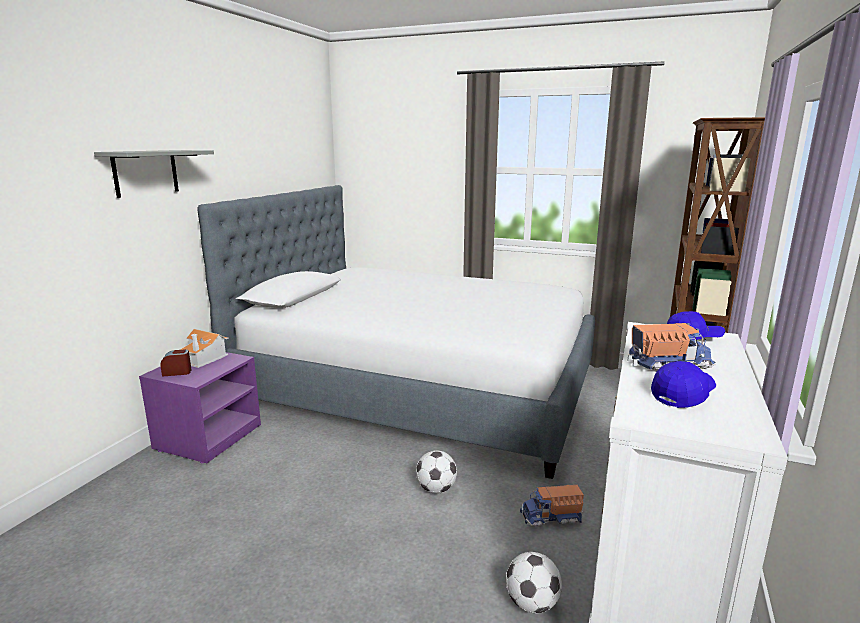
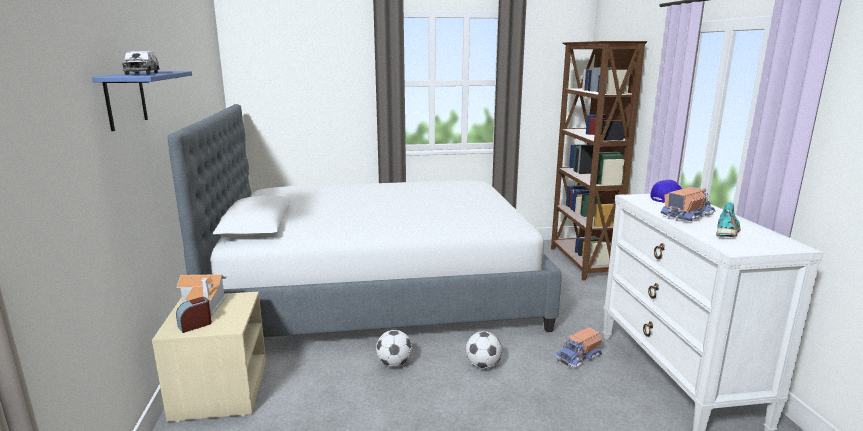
camera: 30 degrees left, 0 degrees up
grey shelf [94,150,214,198] -> blue shelf [92,71,192,131]
purple nightstand [139,352,261,463] -> beige nightstand [152,291,266,422]
football [506,552,562,613] -> football moved to [376,330,412,367]
blue cap [651,361,716,408] -> turquoise shoe [716,202,741,237]
none -> toy truck [122,51,160,75]

